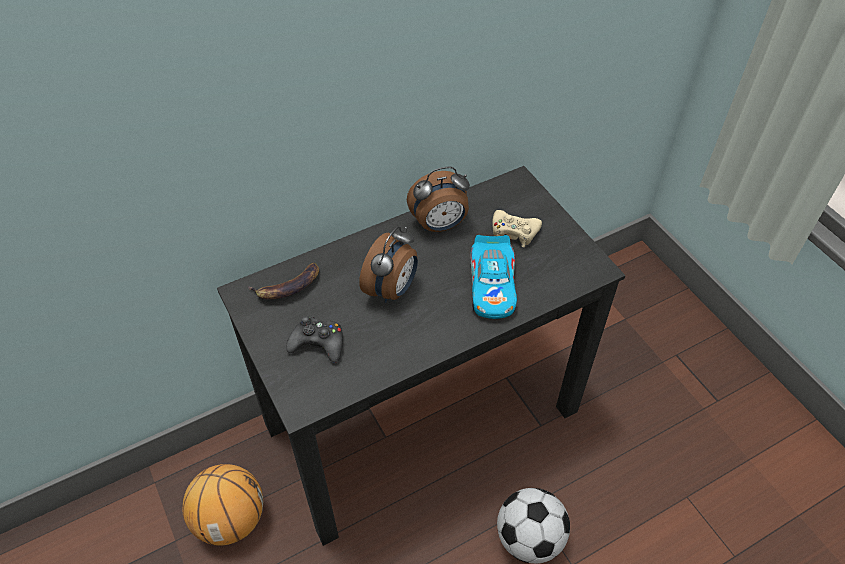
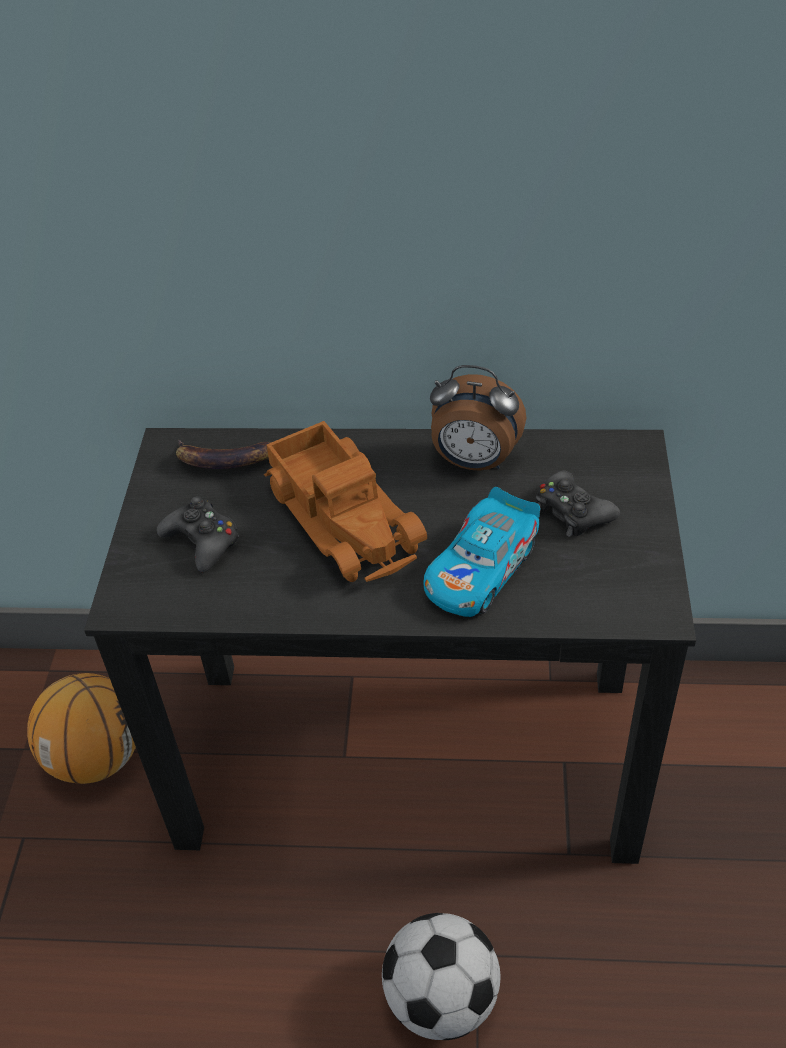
camera: 35 degrees right, 5 degrees down
alarm clock [359,227,418,303] -> toy truck [264,421,427,582]
beige game controller [492,210,542,247] -> black game controller [536,470,620,537]

